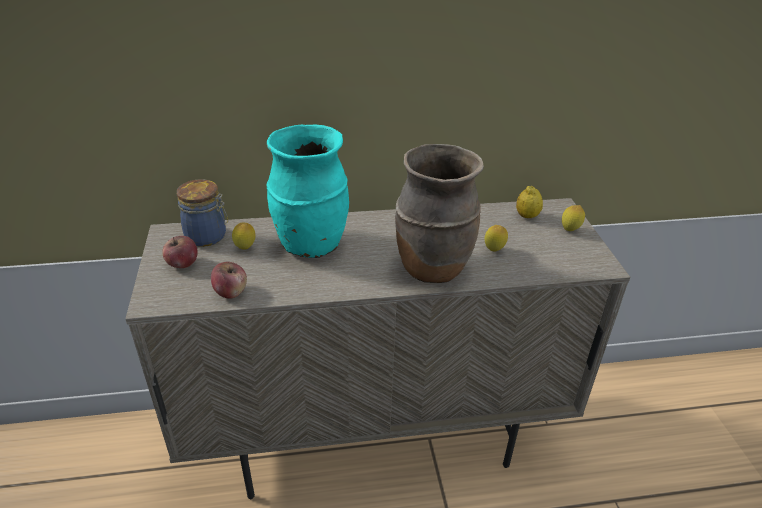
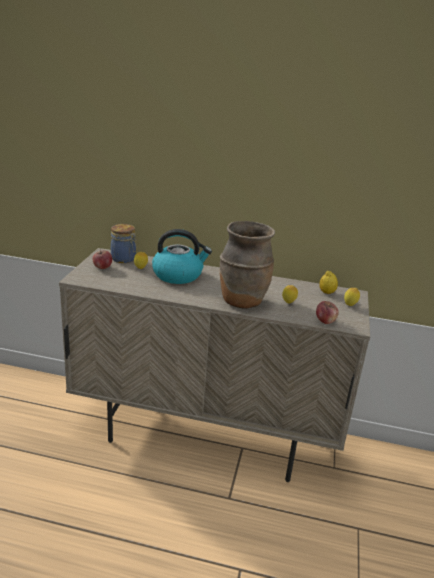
camera: 20 degrees right, 10 degrees down
apple [211,262,247,299] -> apple moved to [316,301,339,324]
turquoise vase [267,124,349,258] -> kettle [152,229,212,284]

